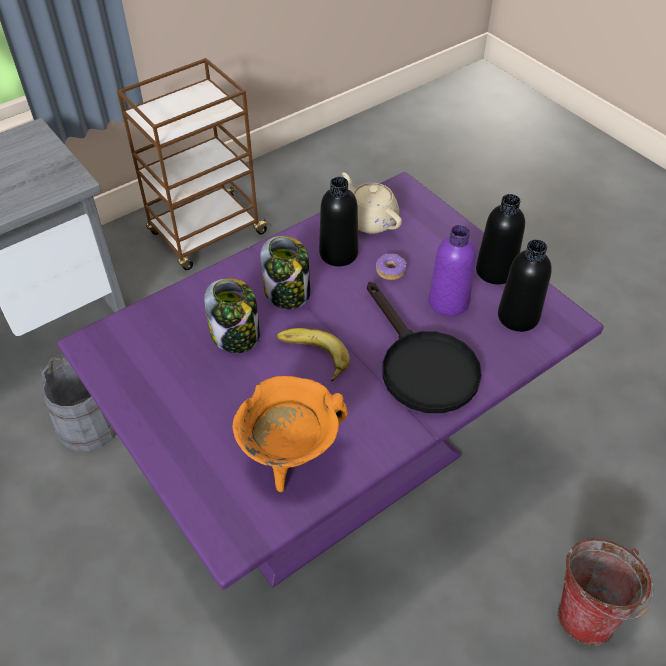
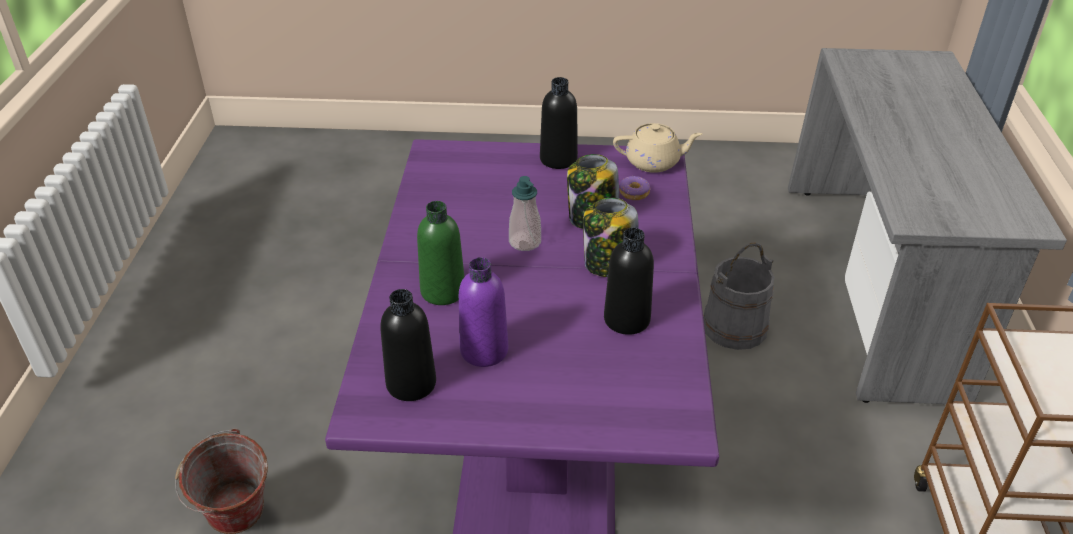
camera: 130 degrees right, 10 degrees down
orange cooking pot [232,376,348,492] -> none
banana [277,328,350,381] -> soap dispenser [509,176,541,251]
beige teapot [342,172,402,234] -> beige teapot moved to [613,123,702,173]
black frying pan [367,282,482,413] -> green bottle [417,201,465,305]
donut [376,253,406,280] -> donut moved to [619,176,650,200]
black bottle [476,194,525,285] -> black bottle moved to [540,77,578,169]

